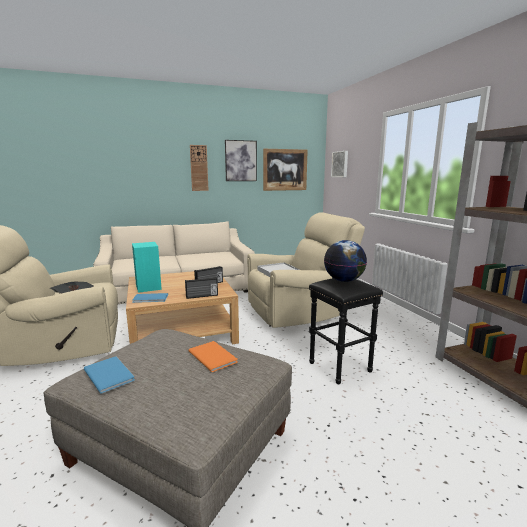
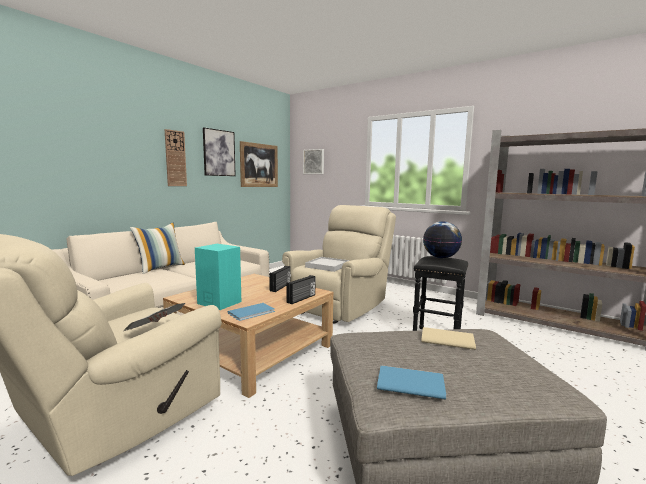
camera: 35 degrees left, 5 degrees down
orange book [188,341,238,372] -> beige book [421,327,476,350]
none -> pillow [130,223,185,274]

